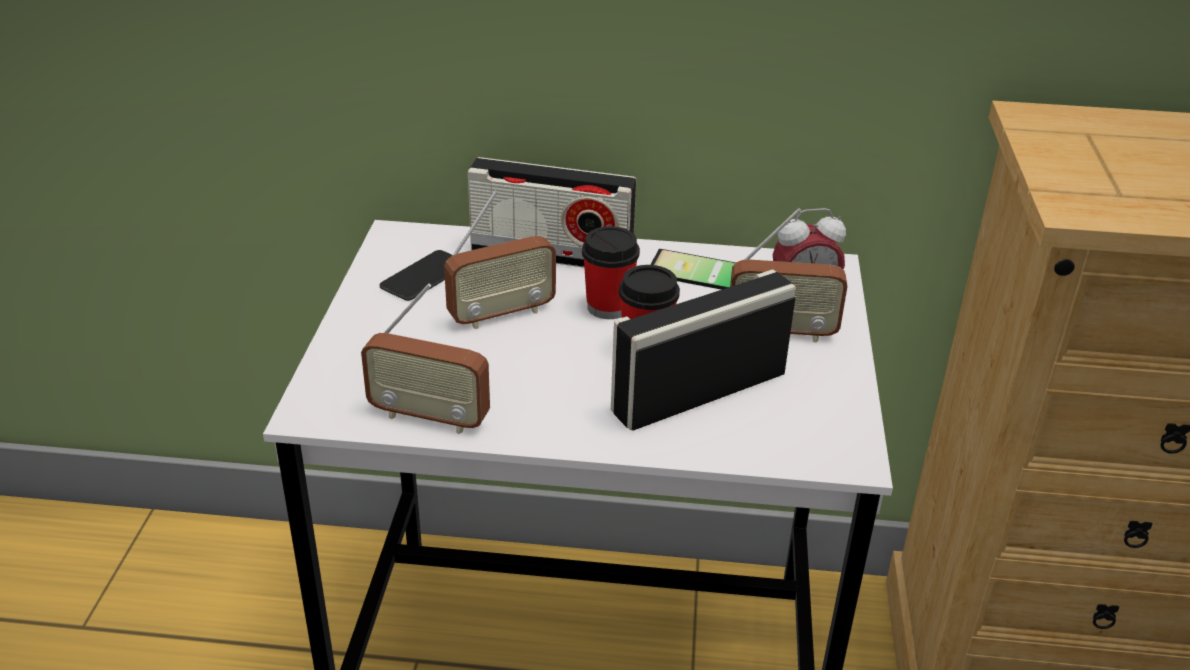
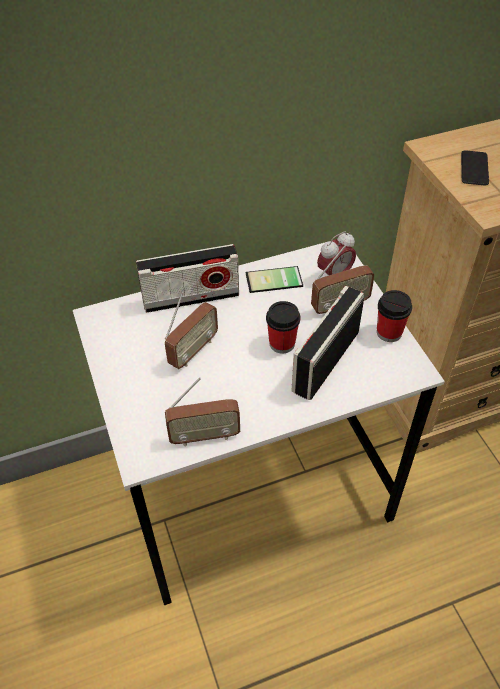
camera: 25 degrees left, 15 degrees up
phone [379,250,452,301] -> phone moved to [461,150,489,185]
cup [582,226,640,319] -> cup moved to [377,290,412,342]

